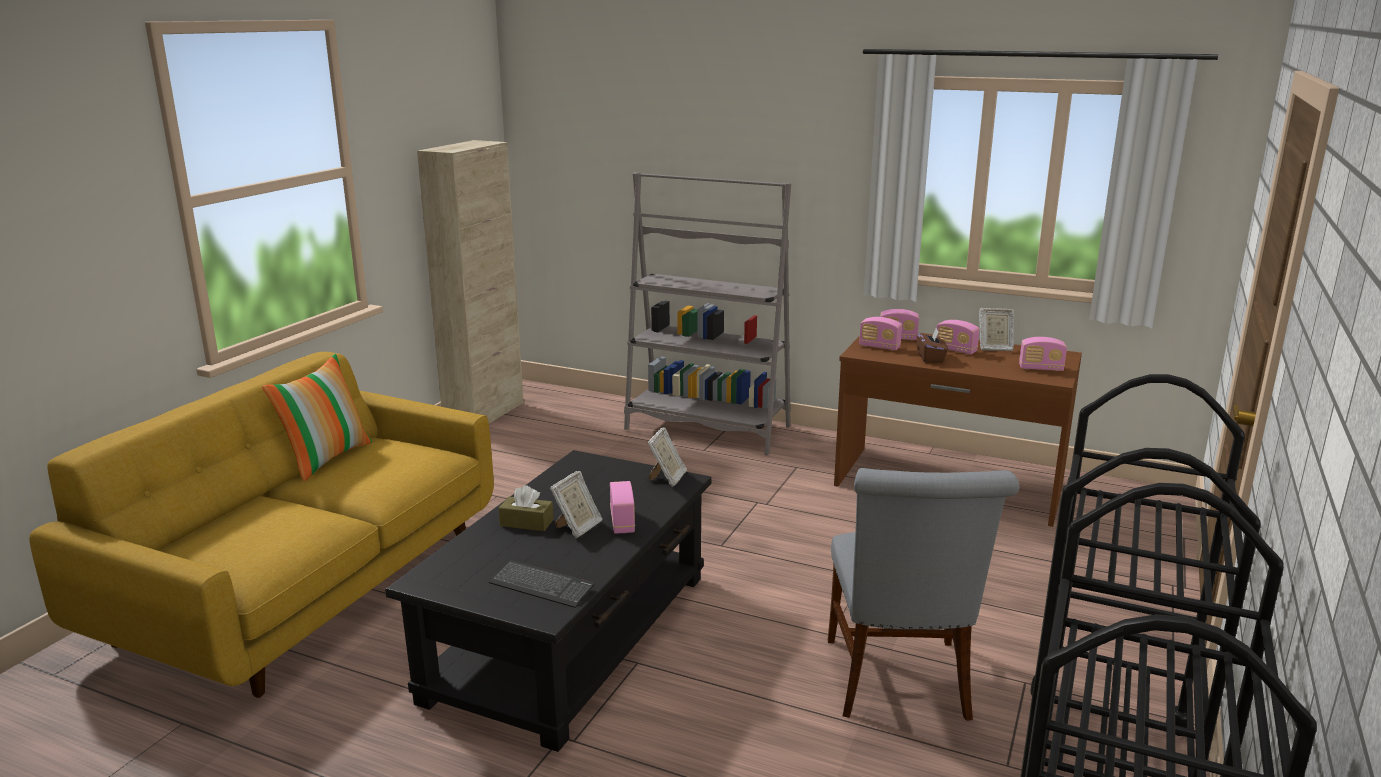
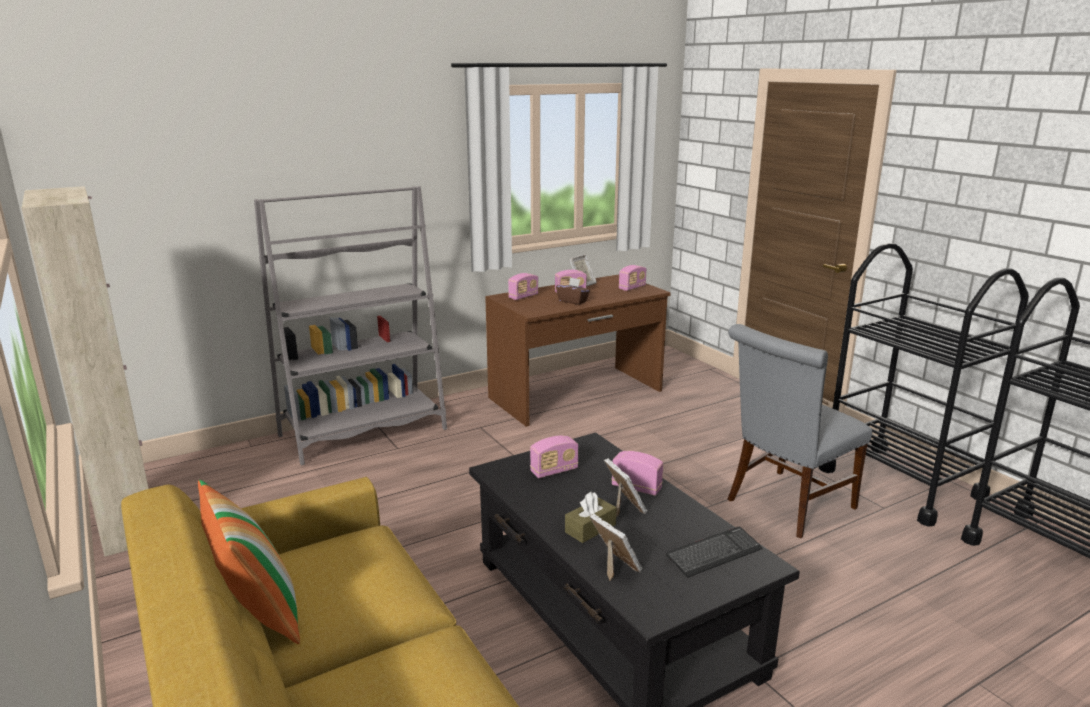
camera: 55 degrees left, 0 degrees up
picture frame [648,427,687,487] -> picture frame moved to [590,514,642,581]
grey chair [828,468,1019,721] -> grey chair turned 105 degrees clockwise [728,324,872,539]
radio [859,317,902,350] -> radio moved to [530,436,578,478]

